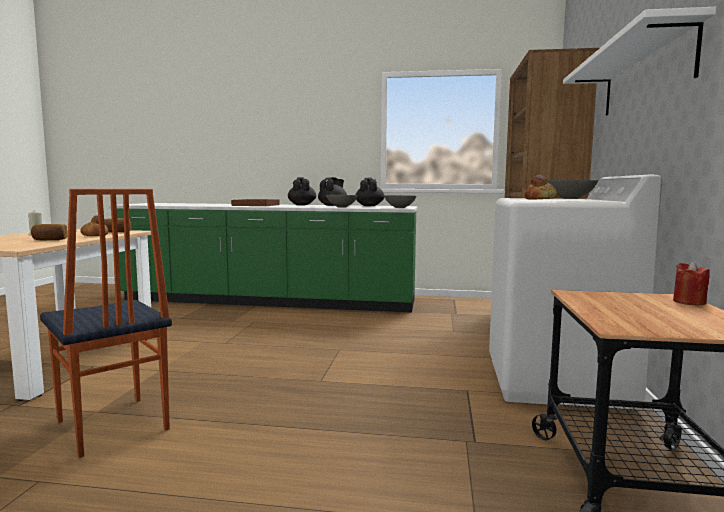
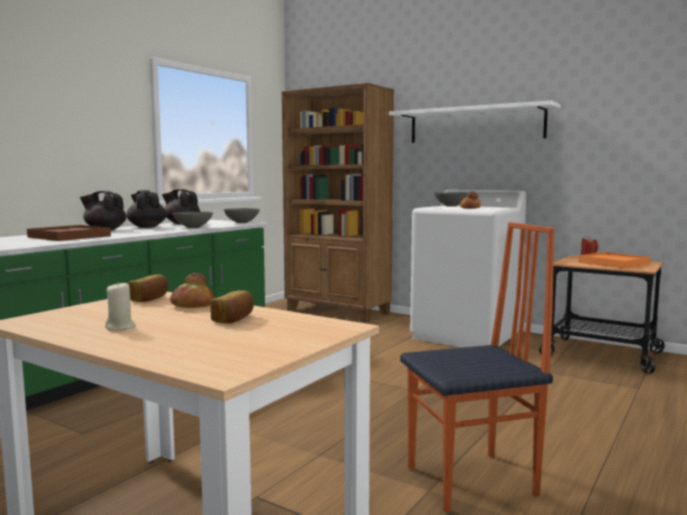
camera: 65 degrees left, 0 degrees up
none -> orange tray [578,252,651,269]

